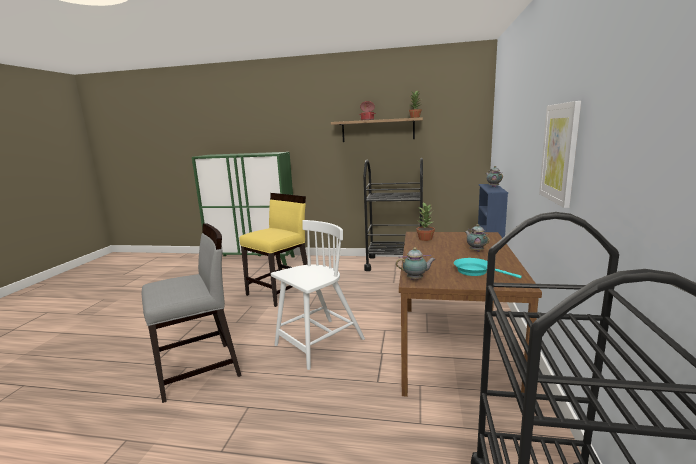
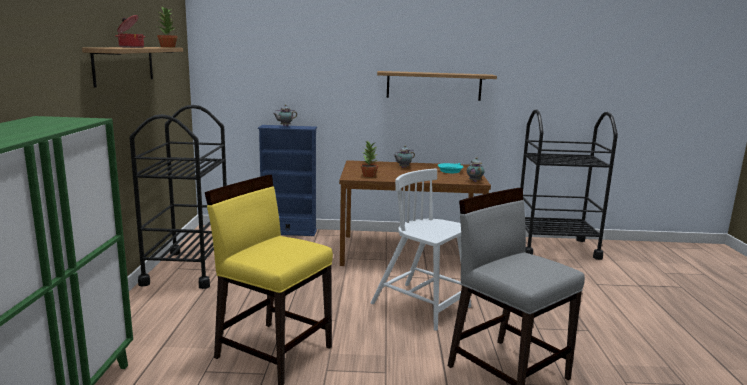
camera: 100 degrees left, 0 degrees up
picture [539,101,581,208] -> shelf [377,71,497,101]

